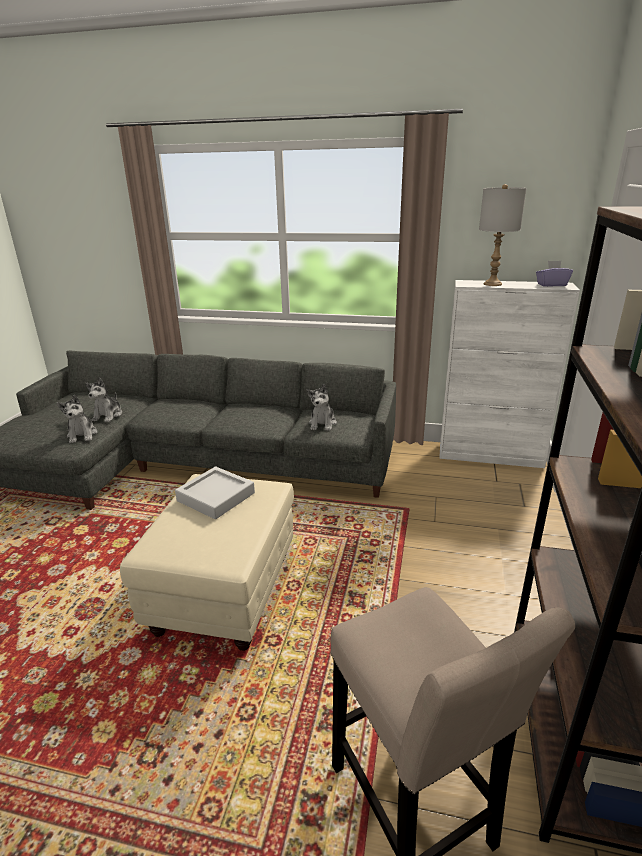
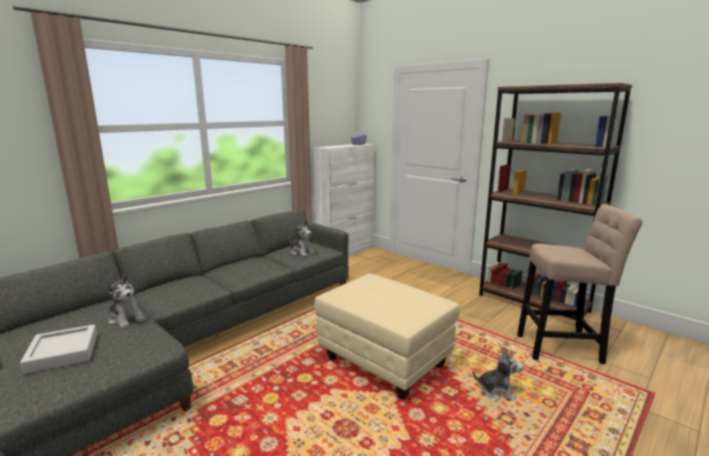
camera: 60 degrees left, 10 degrees down
plush toy [57,395,97,443] -> plush toy moved to [473,348,524,400]
grey tray [175,467,255,519] -> grey tray moved to [20,324,97,374]
grey table lamp [479,184,527,286] -> none

